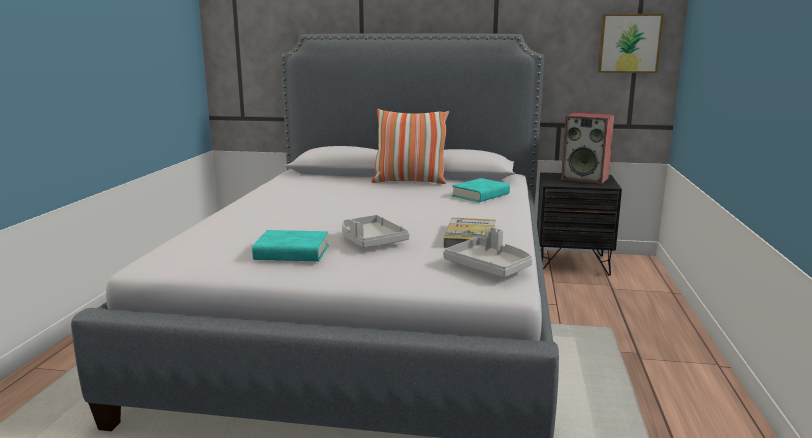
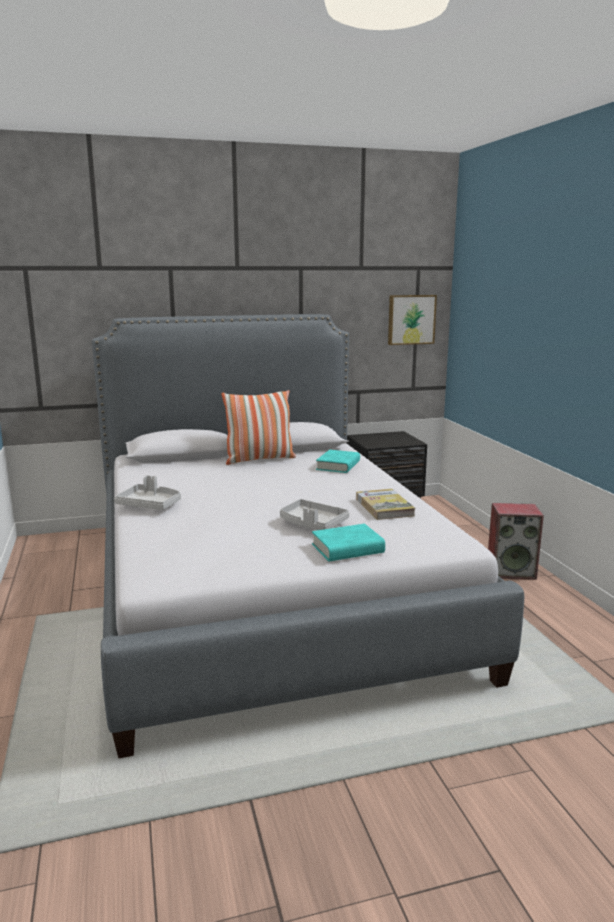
camera: 25 degrees left, 0 degrees up
turquoise book [252,230,329,261] -> turquoise book moved to [312,524,385,561]
grey tray [443,227,533,277] -> grey tray moved to [114,475,181,510]
speaker [561,113,614,184] -> speaker moved to [488,503,544,580]

